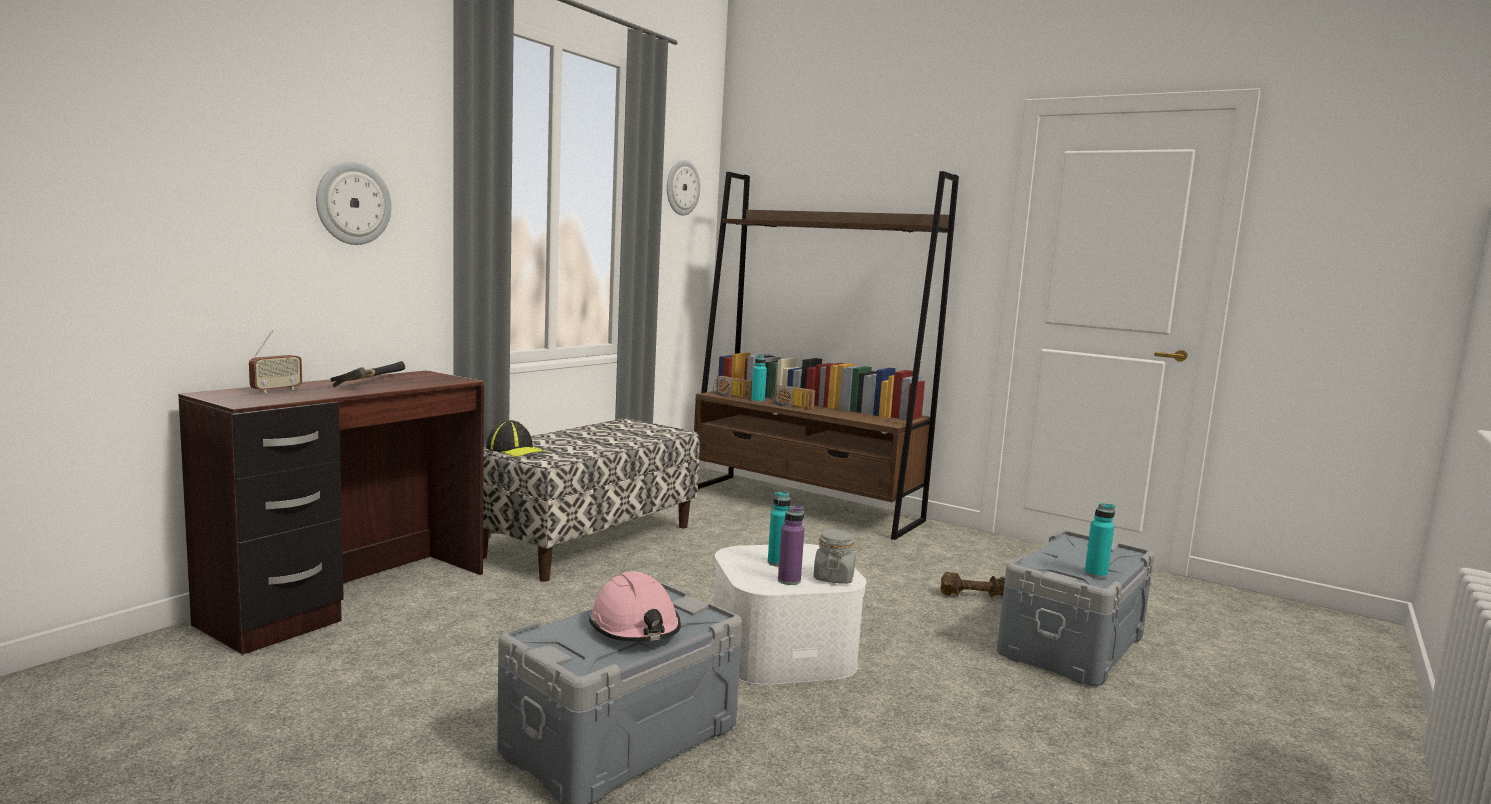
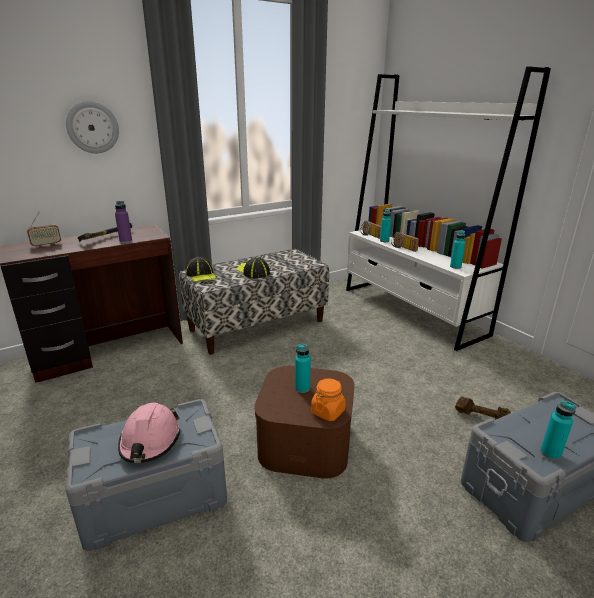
camera: 25 degrees right, 15 degrees up
wall clock [667,160,700,216] -> none
brown bookcase [694,171,959,540] -> white bookcase [346,66,551,351]
white storage box [714,544,866,685] -> brown storage box [254,366,355,479]
purple bottle [778,505,804,585] -> purple bottle moved to [115,201,132,243]
grey jar [813,530,855,584] -> orange jar [311,378,346,421]
none -> cap [237,257,270,278]
none -> turquoise bottle [450,231,466,269]

